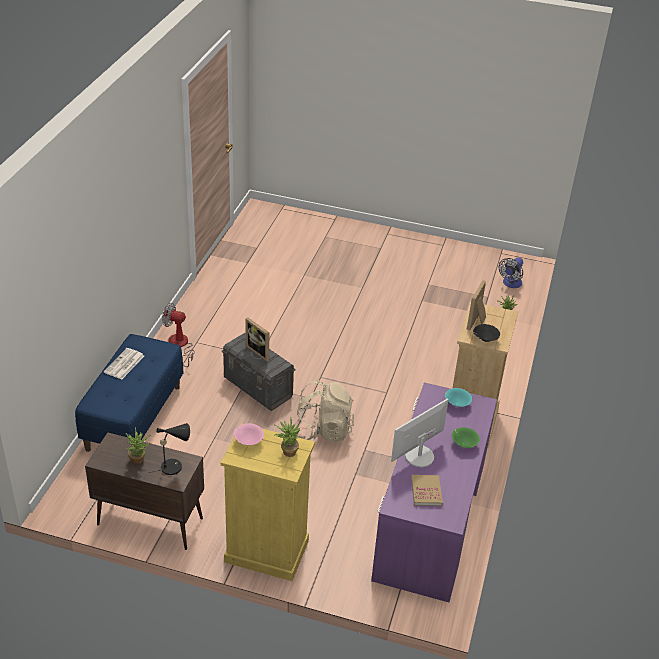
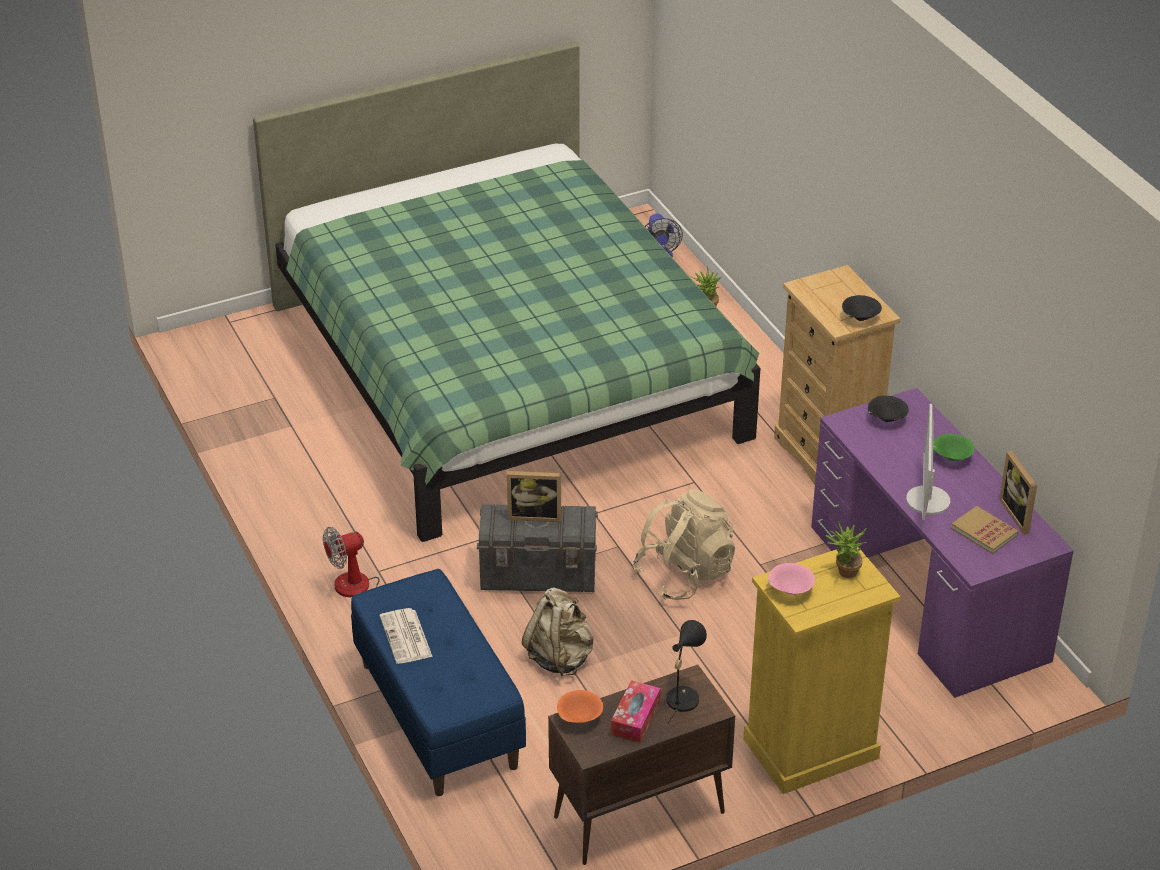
camera: 40 degrees left, 0 degrees up
potted plant [126,427,151,464] -> tissue box [611,680,660,743]
turquoise bowl [445,388,472,407] -> black bowl [868,396,909,422]
picture frame [467,280,486,330] -> picture frame moved to [999,451,1037,535]
none -> green bed [253,41,760,542]
none -> beige backpack [522,588,594,677]
none -> orange bowl [557,690,603,723]

